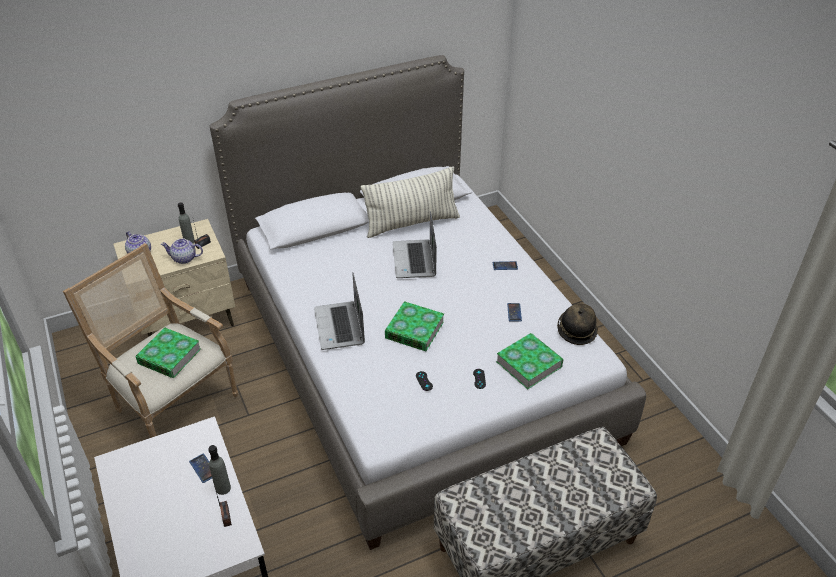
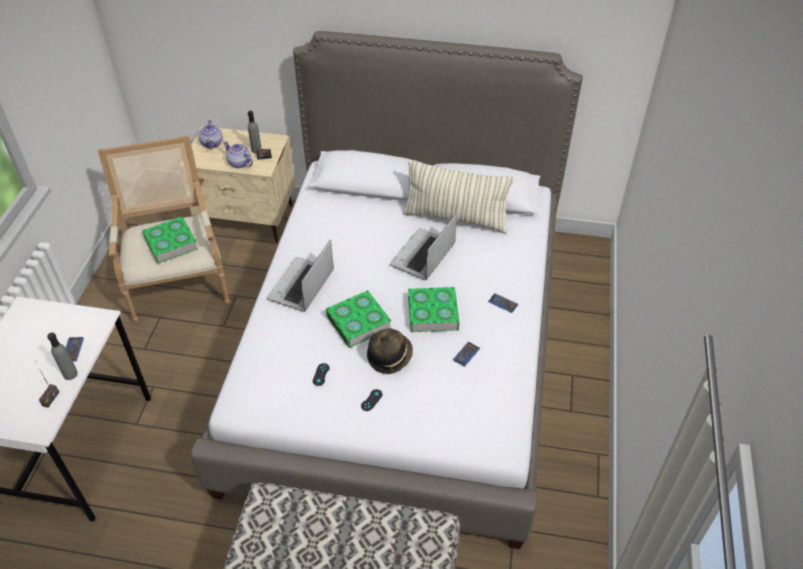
camera: 35 degrees right, 5 degrees up
book [496,333,564,389] -> book moved to [408,287,460,332]
hat [557,303,598,345] -> hat moved to [367,329,413,374]

